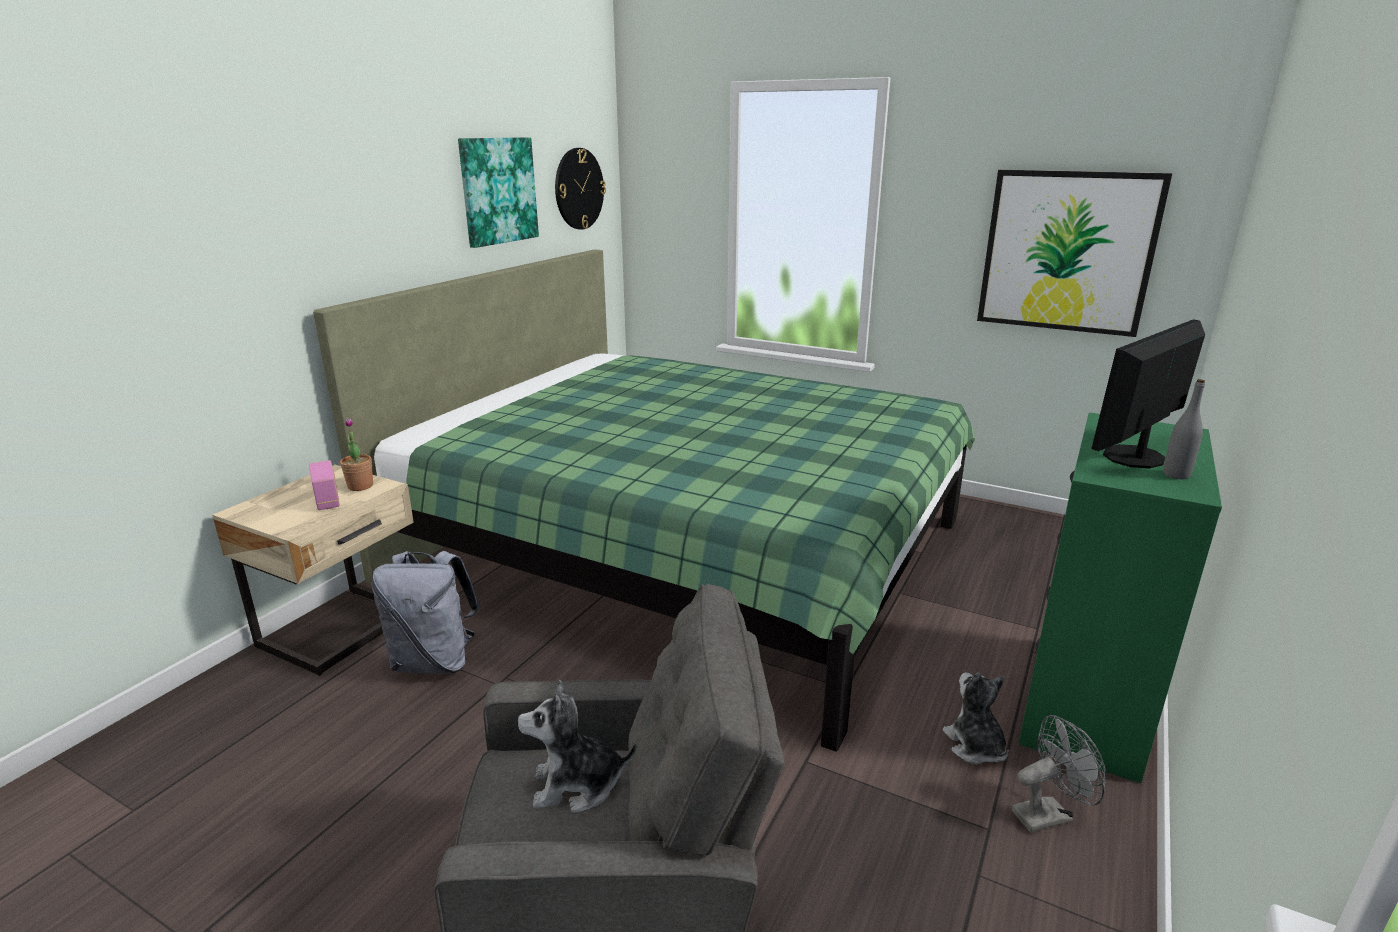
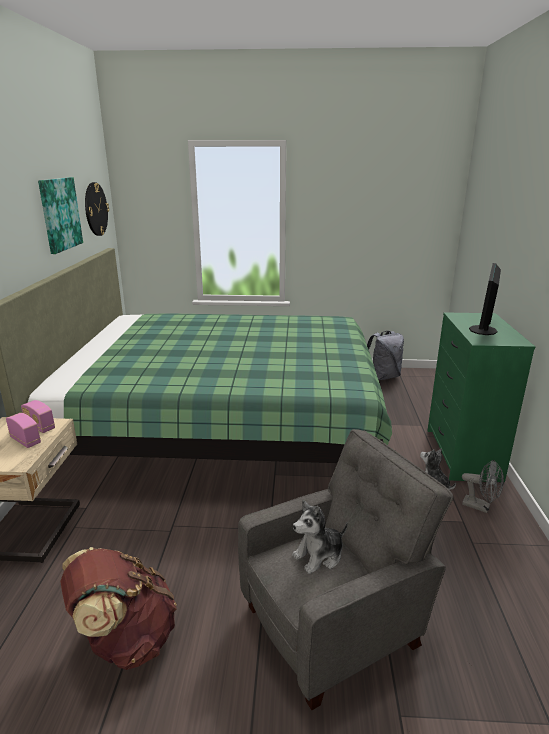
camera: 25 degrees left, 0 degrees up
potted plant [340,418,373,491] -> radio [21,400,55,433]
grey backpack [372,551,479,674] -> grey backpack moved to [367,331,404,380]
picture [977,170,1172,337] -> none
grey fan [1012,715,1106,832] -> grey fan turned 75 degrees clockwise [462,460,504,513]
grey bottle [1163,379,1205,479] -> none
none -> brown backpack [60,547,177,670]

